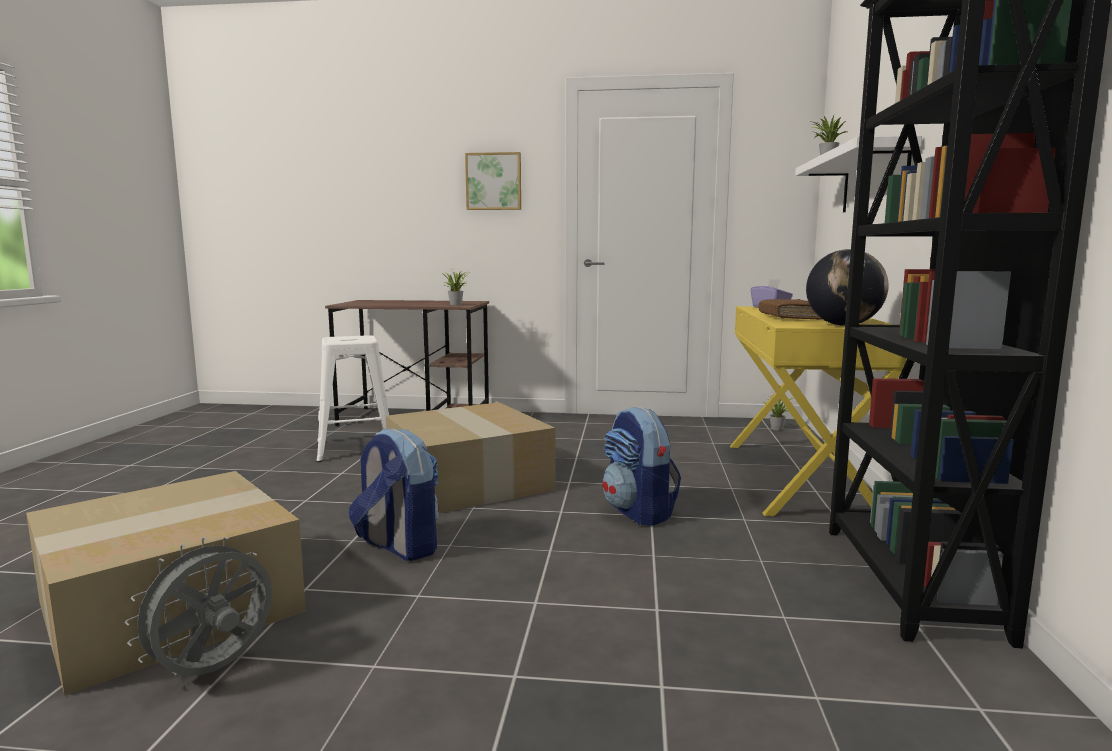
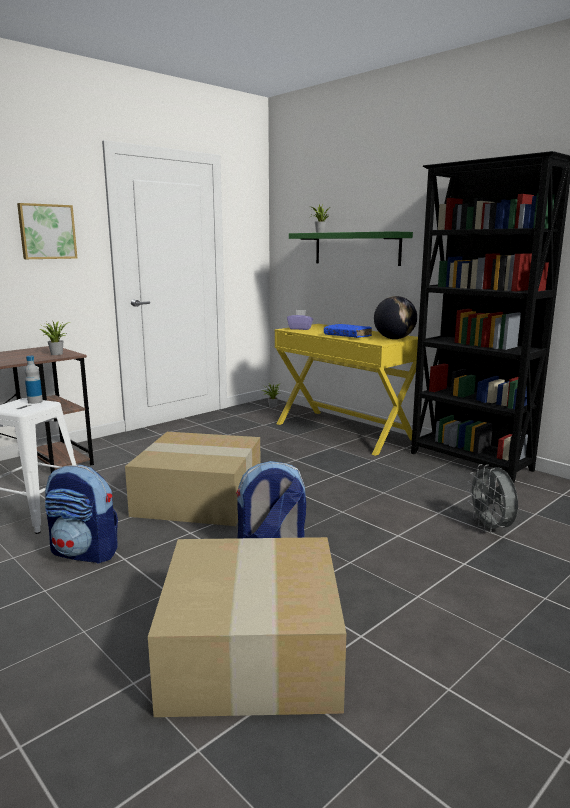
camera: 50 degrees left, 5 degrees up
grey fan [125,537,272,676] -> grey fan moved to [467,464,518,534]
backpack [602,407,681,526] -> backpack moved to [45,465,118,564]
brown book [759,299,822,320] -> blue book [324,324,372,338]
white shelf [795,136,922,212] -> green shelf [289,231,413,266]
none -> bottle [25,356,43,404]

